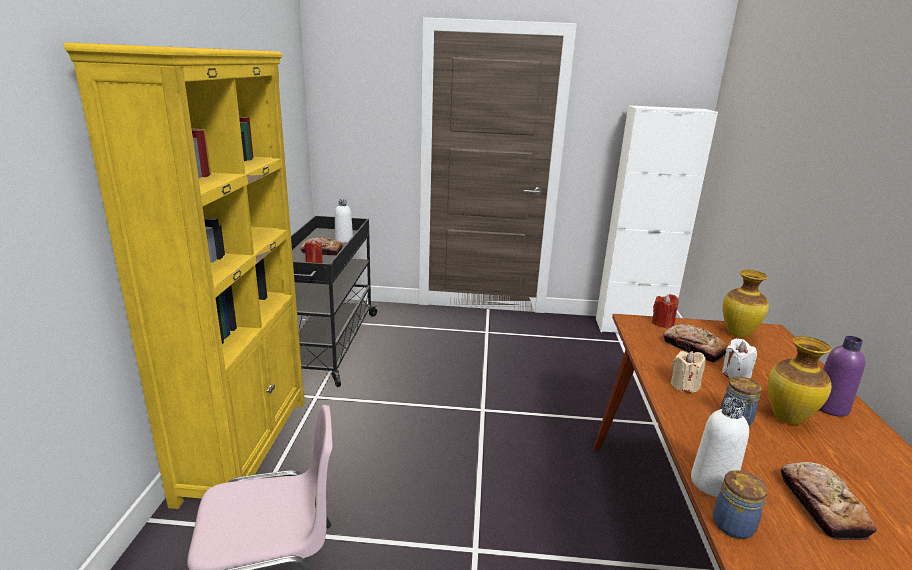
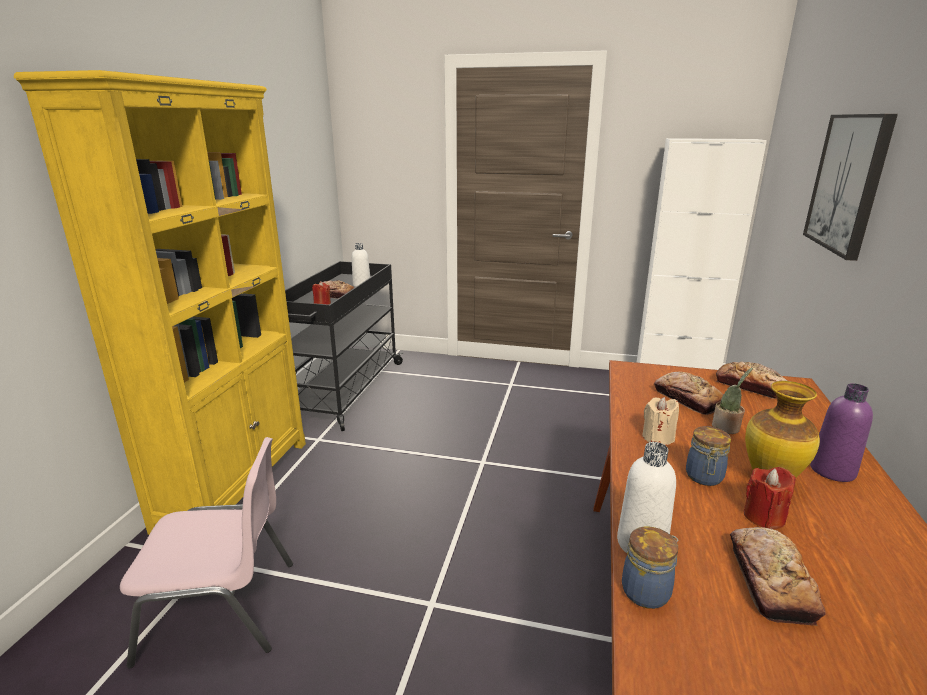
camera: 10 degrees right, 0 degrees up
red candle [652,294,679,328] -> red candle moved to [744,467,795,529]
white candle [722,338,757,378] -> potted plant [712,368,753,434]
vase [723,270,769,338] -> bread [716,361,787,399]
none -> picture [803,114,898,261]

